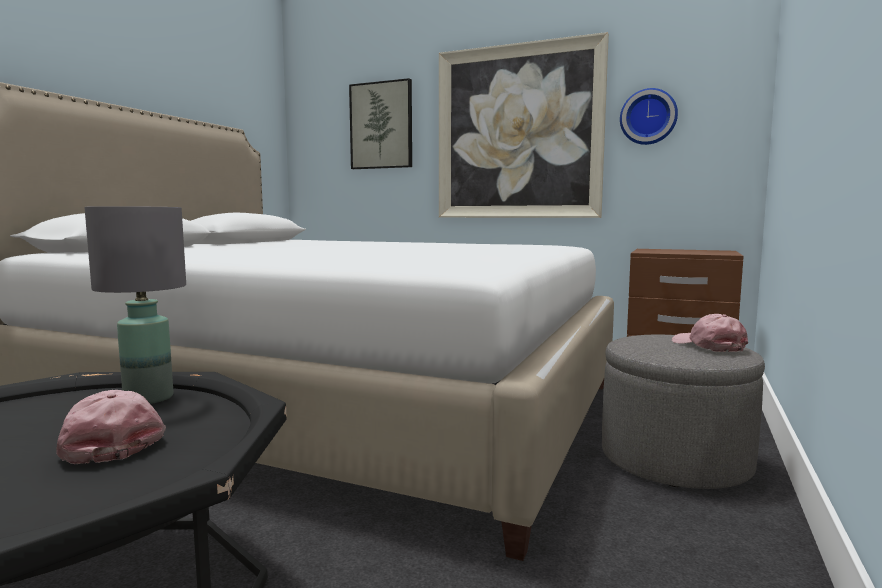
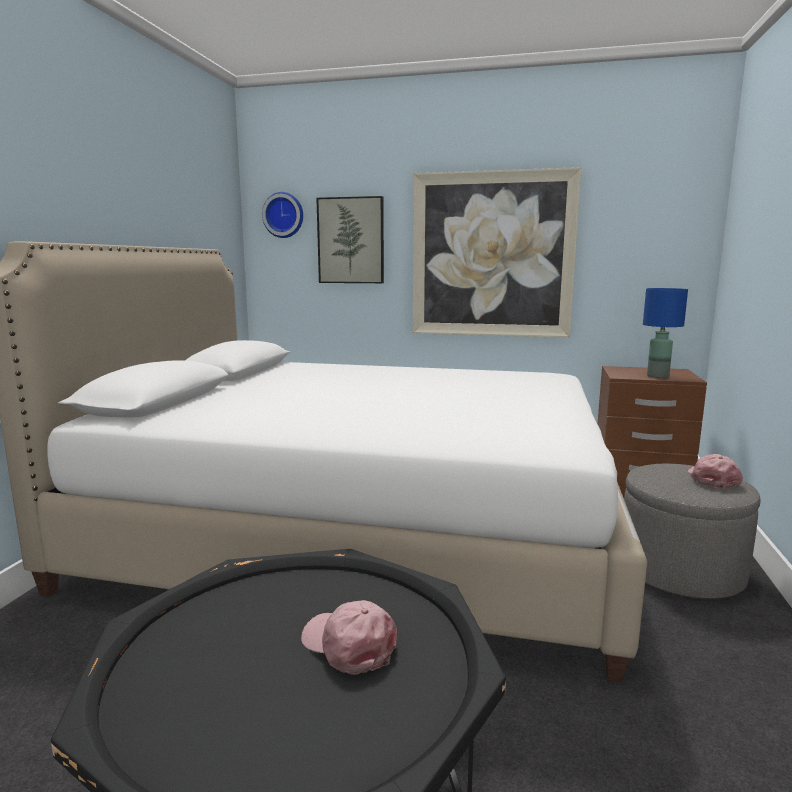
camera: 10 degrees left, 5 degrees up
grey table lamp [85,206,186,404] -> none
wall clock [620,88,678,145] -> wall clock moved to [262,192,303,238]
pink cap [672,314,748,352] -> pink cap turned 45 degrees clockwise [688,454,743,489]
none -> blue table lamp [643,288,688,378]

